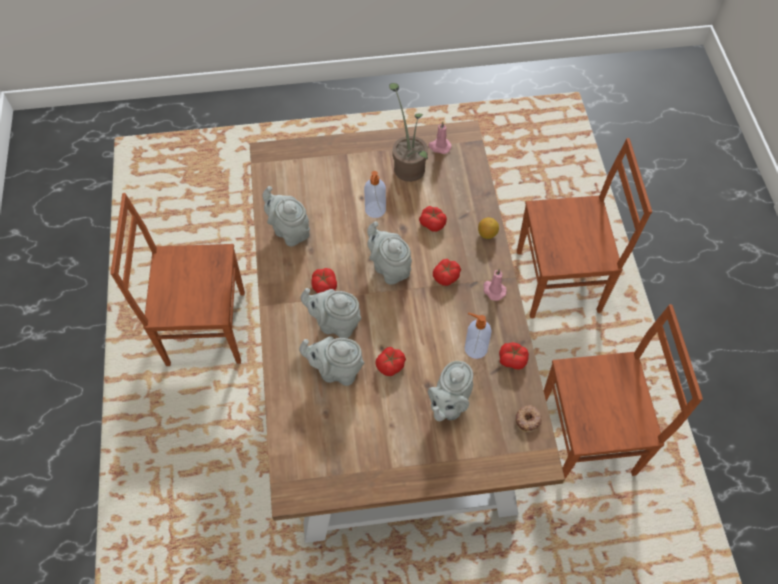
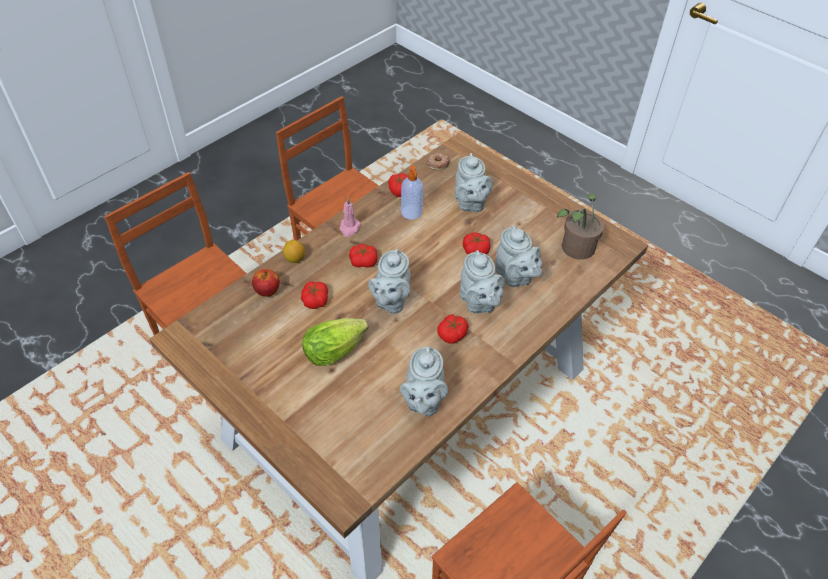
camera: 130 degrees left, 10 degrees down
soap dispenser [364,171,386,218] -> lettuce [302,318,368,366]
potted plant [389,83,428,182] -> potted plant moved to [557,194,604,260]
pink candle [428,121,452,154] -> none
grey teapot [428,361,473,421] -> grey teapot turned 90 degrees clockwise [455,153,493,212]
none -> apple [252,269,280,297]

